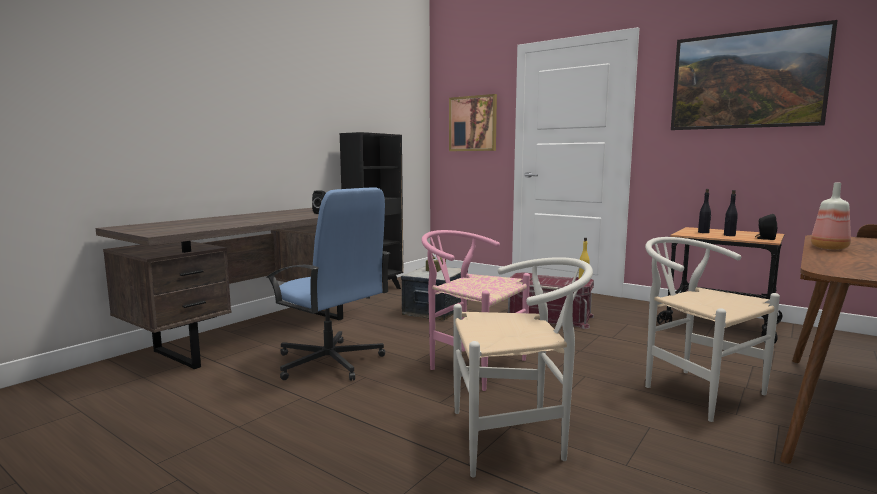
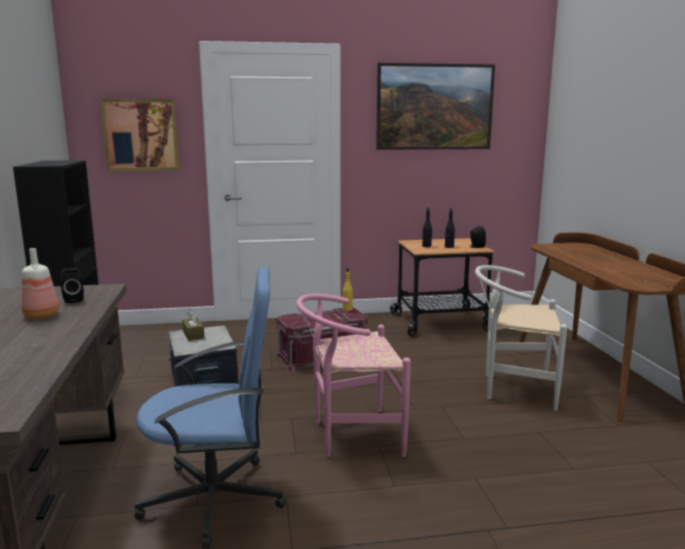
camera: 45 degrees left, 5 degrees up
white chair [453,257,593,477] -> none
bottle [811,183,851,250] -> bottle moved to [21,248,59,319]

